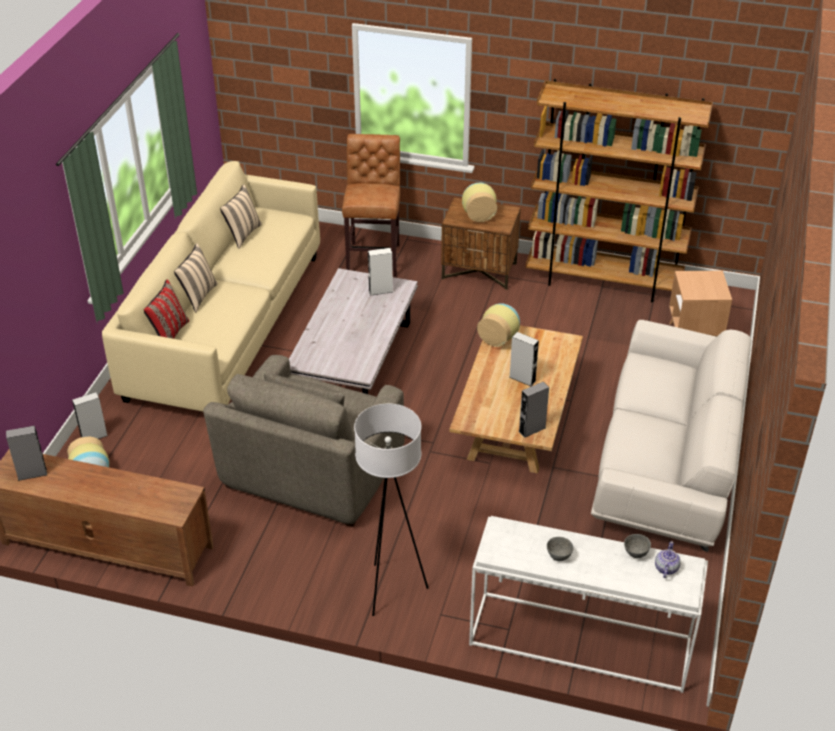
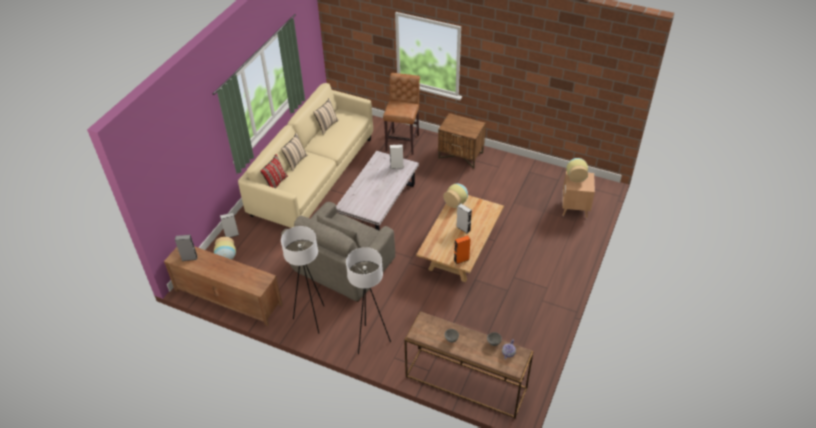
camera: 10 degrees right, 5 degrees up
vase [462,183,497,222] -> vase moved to [566,158,588,182]
white console table [469,516,708,693] -> brown console table [404,312,534,419]
grey speaker [519,382,549,438] -> orange speaker [454,235,470,264]
brown bookcase [526,79,713,302] -> none
white sofa [591,319,752,552] -> none
none -> white floor lamp [281,226,324,334]

